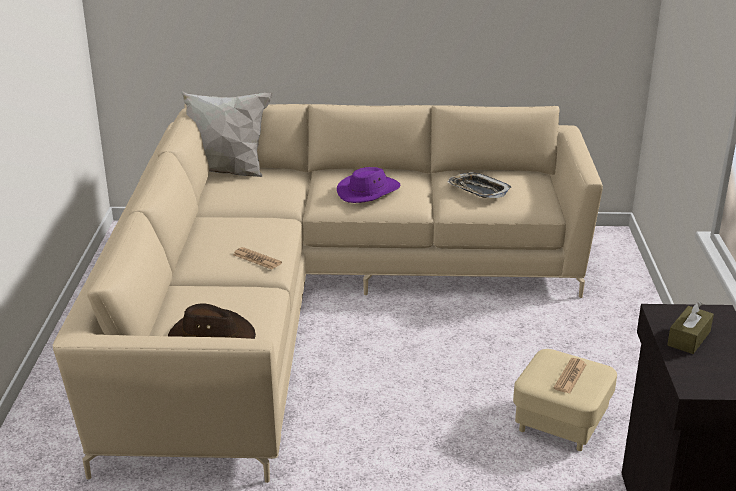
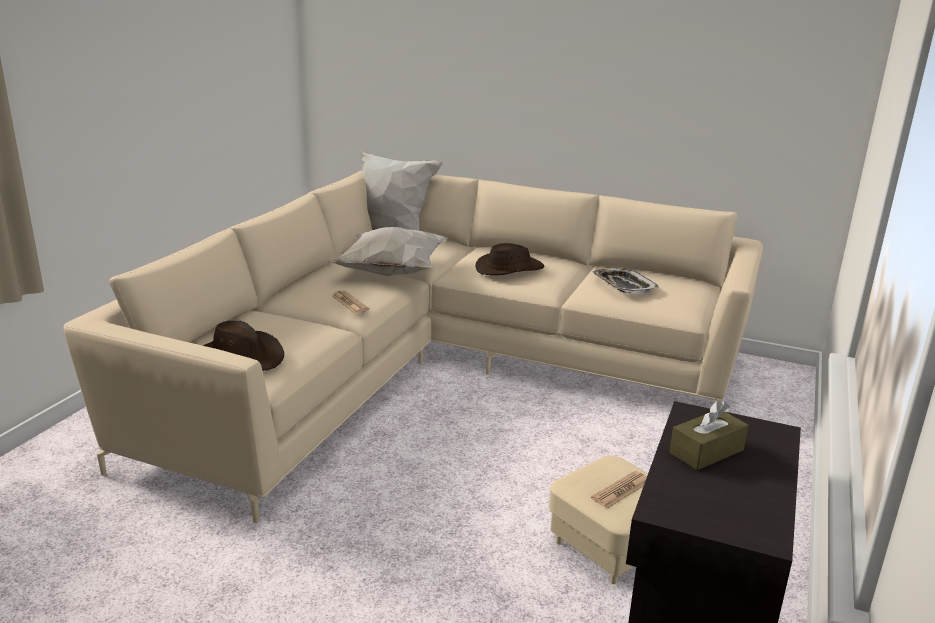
camera: 20 degrees right, 5 degrees down
purple hat [337,167,400,203] -> brown hat [475,243,544,275]
none -> white pillow [328,227,448,276]

